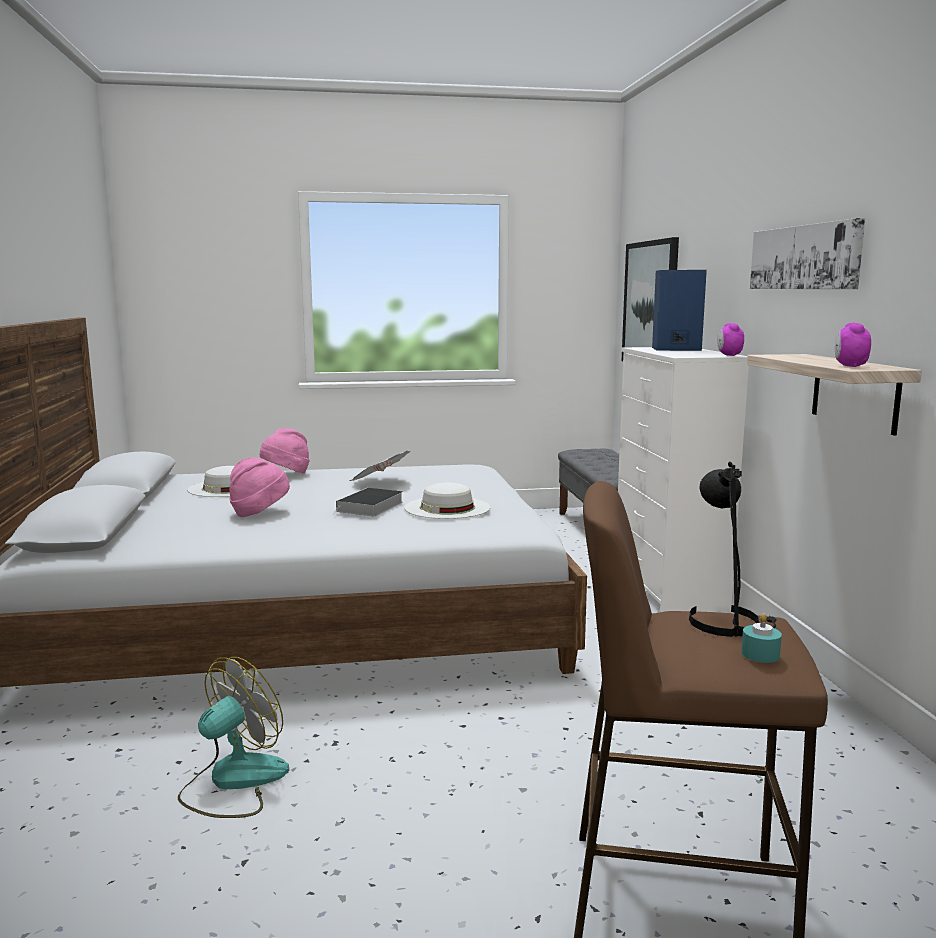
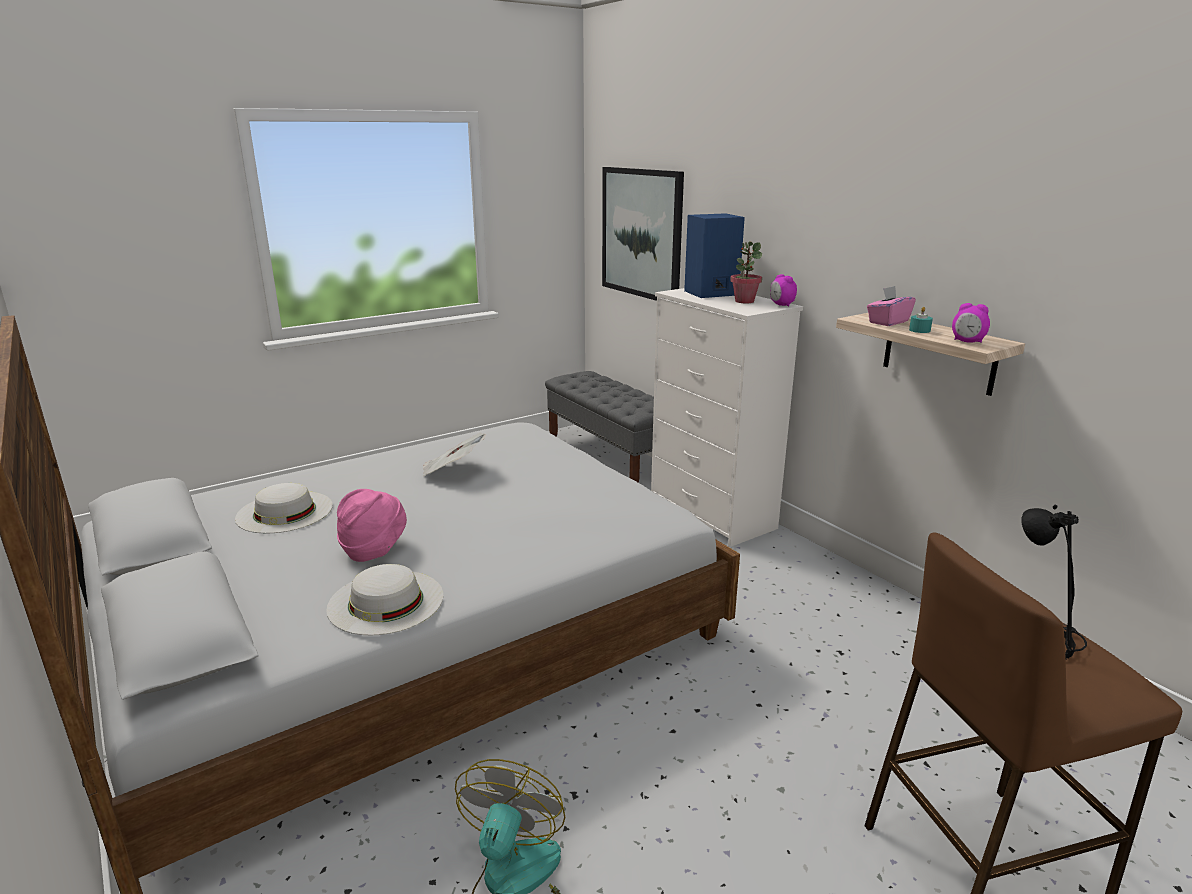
camera: 25 degrees left, 10 degrees up
pink hat [260,428,310,474] -> none
book [332,488,403,516] -> none
white hat [404,482,490,519] -> white hat moved to [326,564,443,635]
turquoise candle [741,613,782,663] -> turquoise candle moved to [909,307,933,333]
picture [750,218,865,289] -> none
alarm clock [835,323,871,367] -> alarm clock turned 45 degrees counterclockwise [952,303,990,343]
none -> potted plant [730,241,762,303]
none -> pink tissue box [867,286,916,326]

